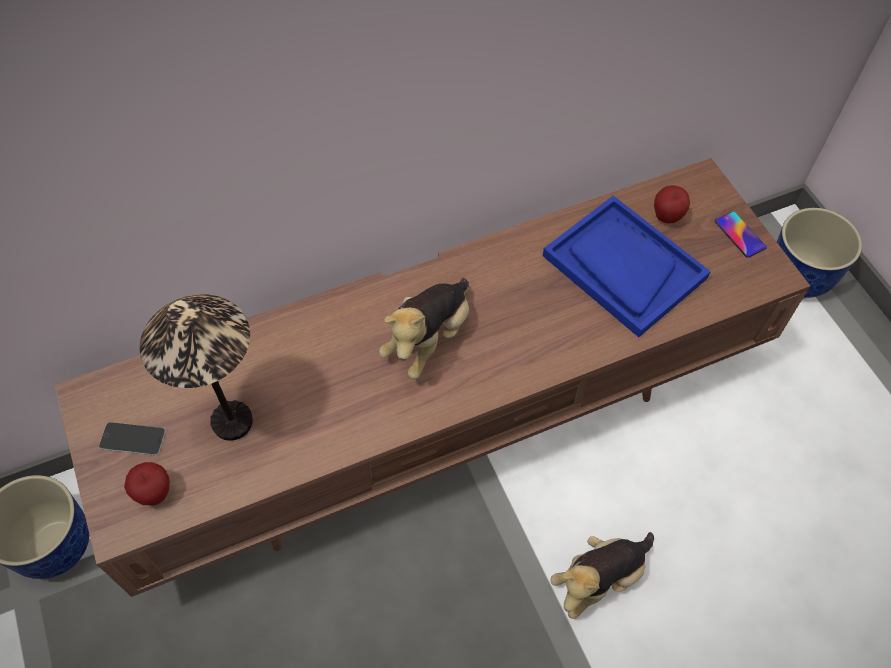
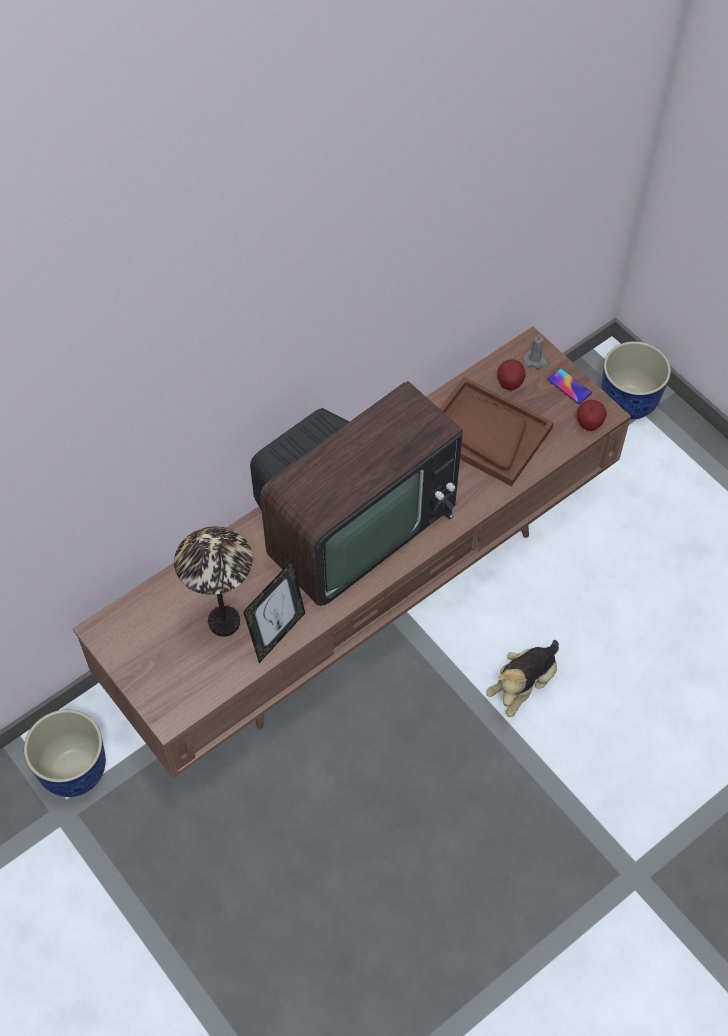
camera: 15 degrees left, 0 degrees up
phone [99,422,166,455] -> none
apple [124,462,170,506] -> apple moved to [577,400,607,431]
plush toy [379,278,469,380] -> television [250,381,463,606]
blue tray [543,196,711,337] -> brown tray [440,377,554,486]
none -> picture frame [243,560,305,663]
none -> grey candle [523,334,549,369]

